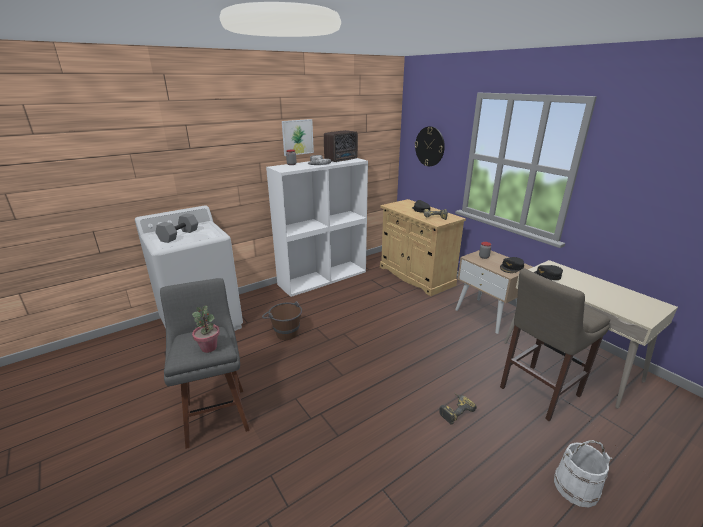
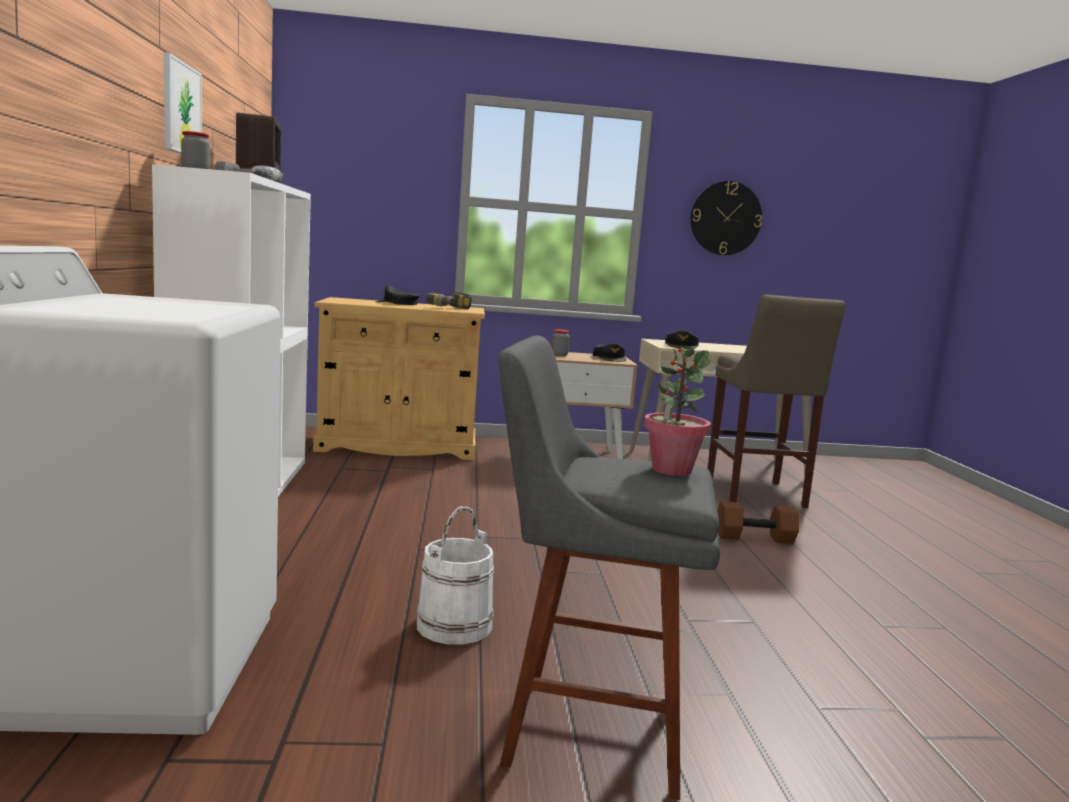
camera: 60 degrees left, 15 degrees down
grey dumbbell [155,213,198,243] -> none
brown bucket [262,301,302,340] -> none
wall clock [415,126,445,166] -> wall clock moved to [690,181,762,255]
power drill [439,393,477,425] -> brown dumbbell [718,501,799,544]
white bucket [554,440,613,507] -> white bucket moved to [417,506,494,644]

